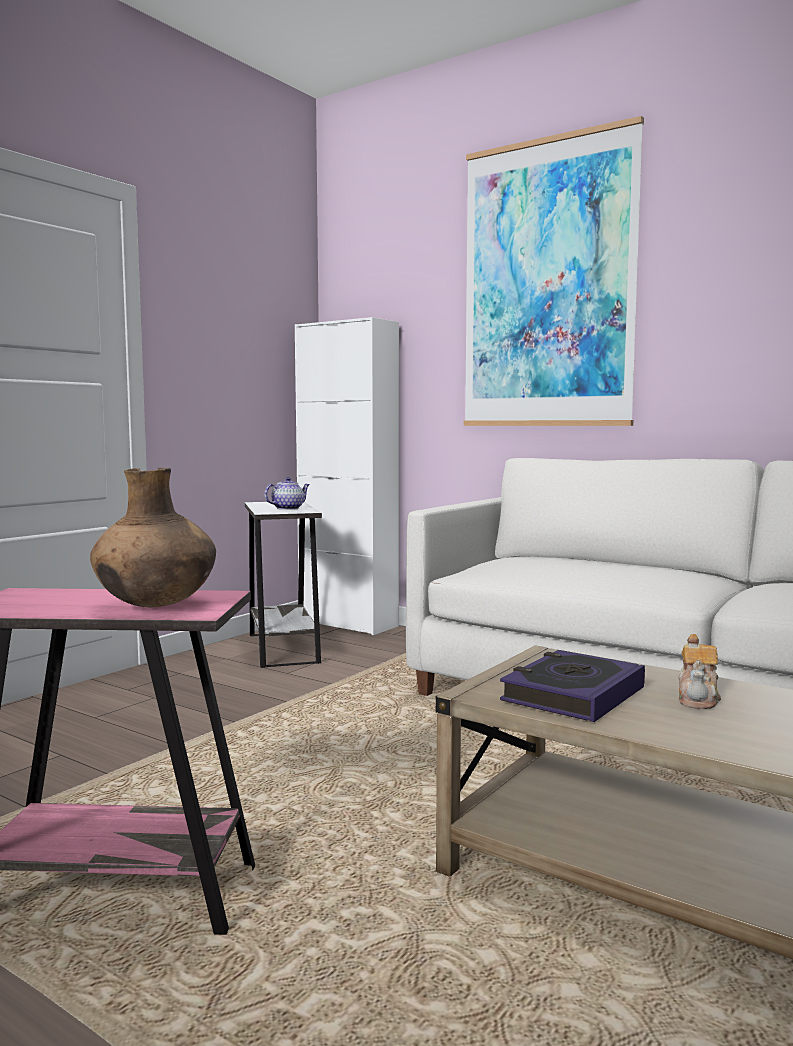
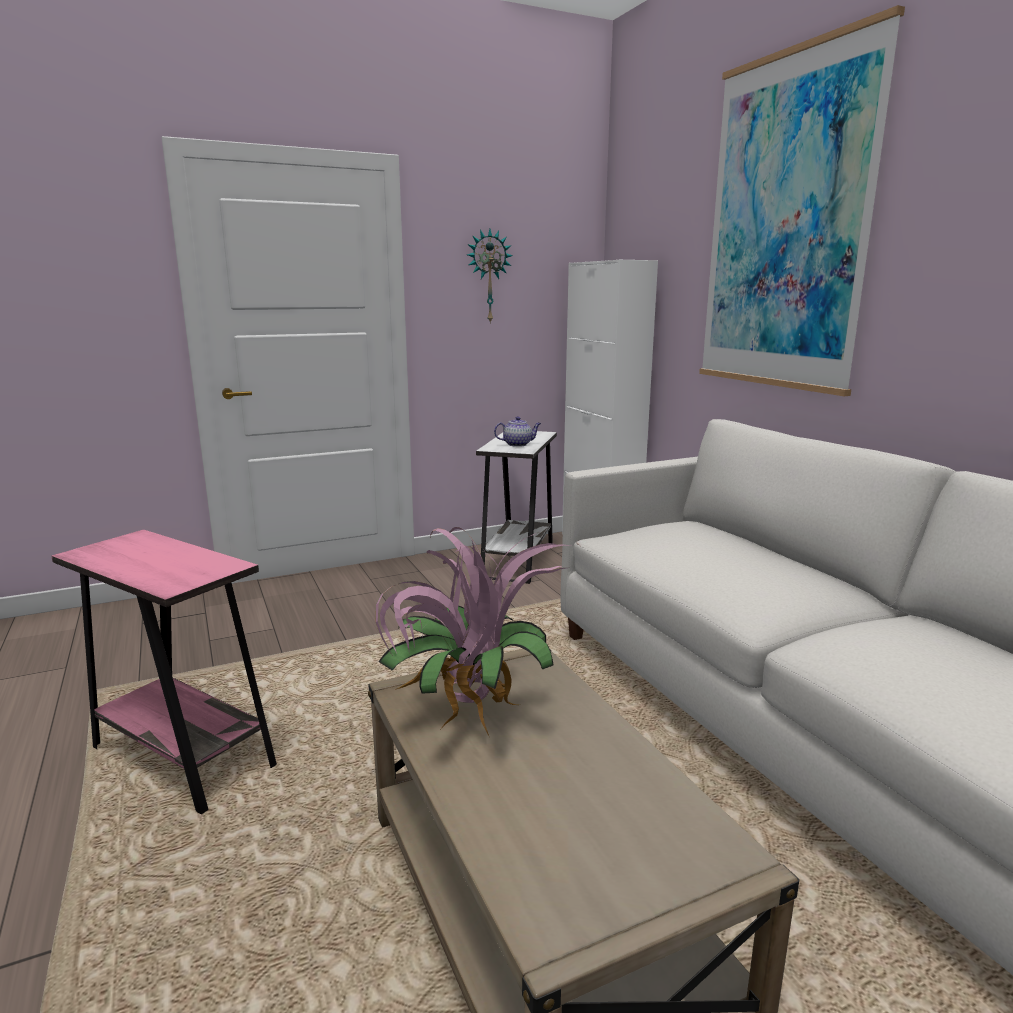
camera: 30 degrees right, 10 degrees up
brown vase [90,467,216,607] -> none
book [500,650,645,722] -> potted plant [376,527,571,738]
teapot [679,634,721,709] -> none
none -> wall clock [467,229,513,324]

